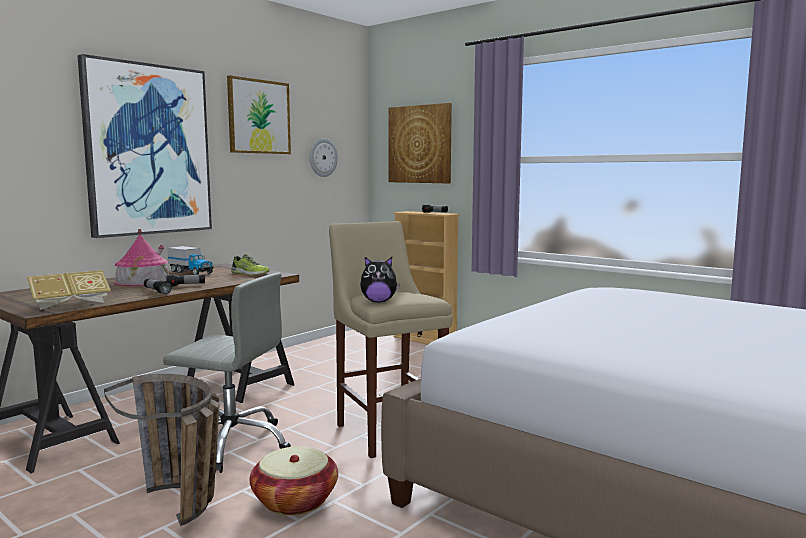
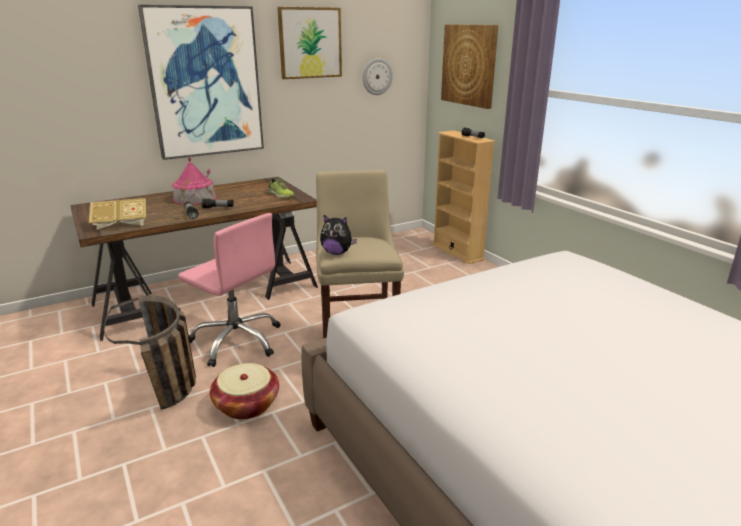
camera: 20 degrees right, 15 degrees up
grey office chair [163,273,291,473] -> pink office chair [178,213,281,367]
toy truck [167,246,213,275] -> none

